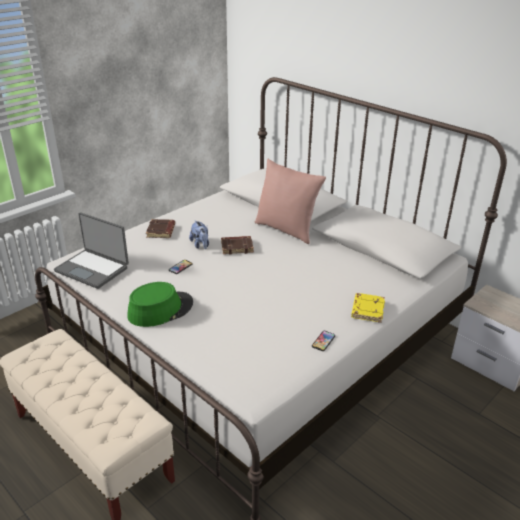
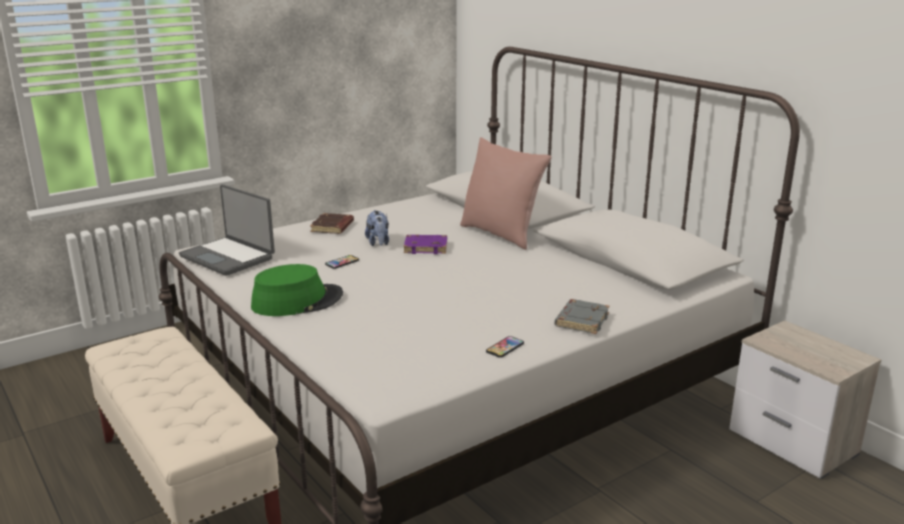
camera: 10 degrees right, 10 degrees down
brown book [221,236,254,255] -> purple book [404,235,447,254]
yellow book [351,293,385,323] -> grey book [555,299,610,334]

